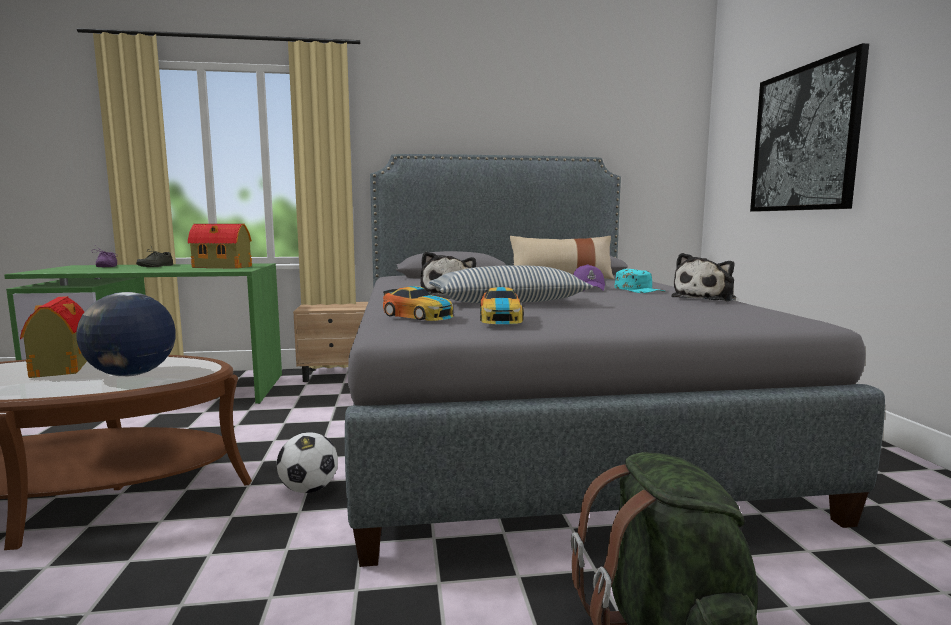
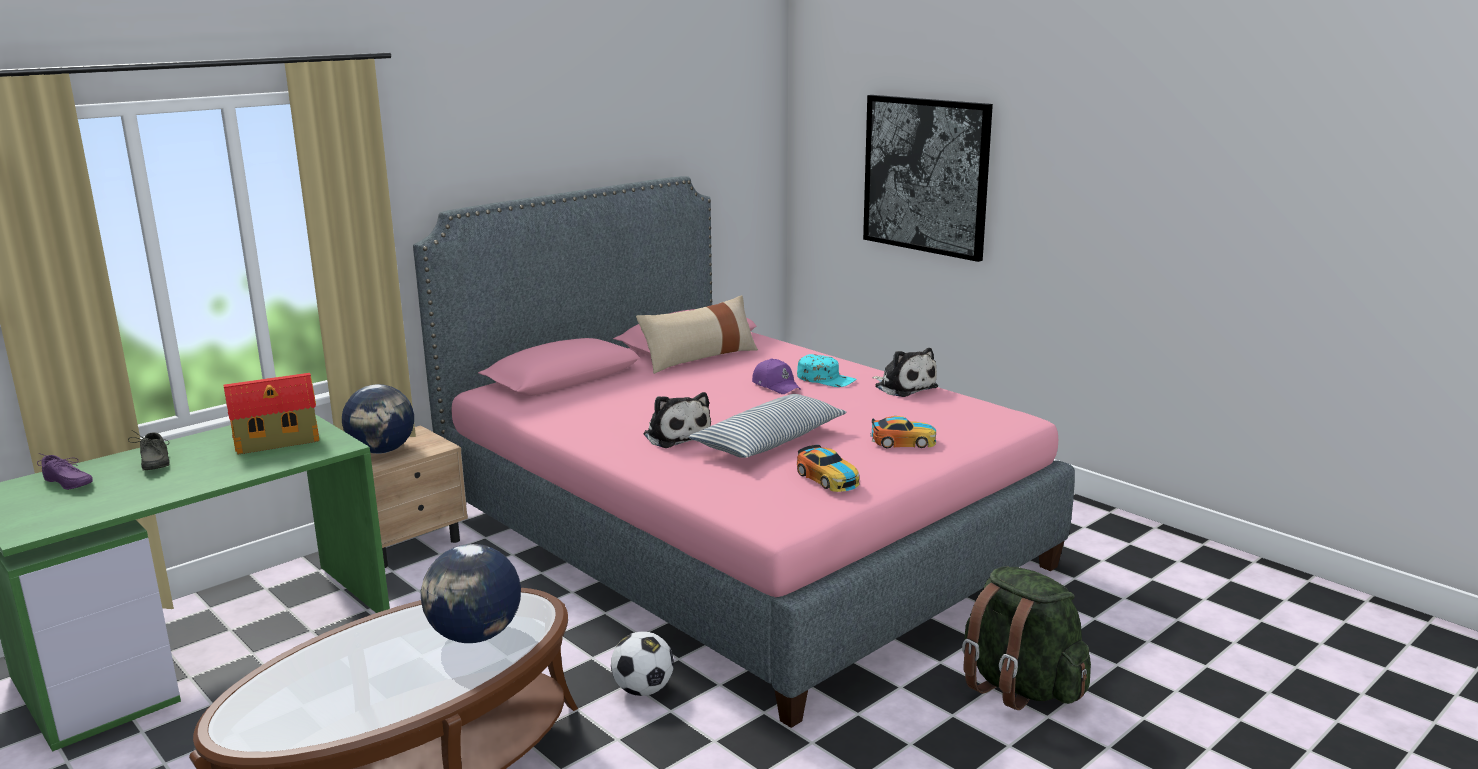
camera: 35 degrees left, 10 degrees up
toy house [20,296,87,378] -> none
grey bed [345,154,885,567] -> pink bed [413,176,1075,728]
toy car [383,286,454,321] -> toy car moved to [870,416,936,448]
plush toy [671,253,736,302] -> plush toy turned 45 degrees counterclockwise [872,348,938,397]
none -> globe [342,384,414,454]

